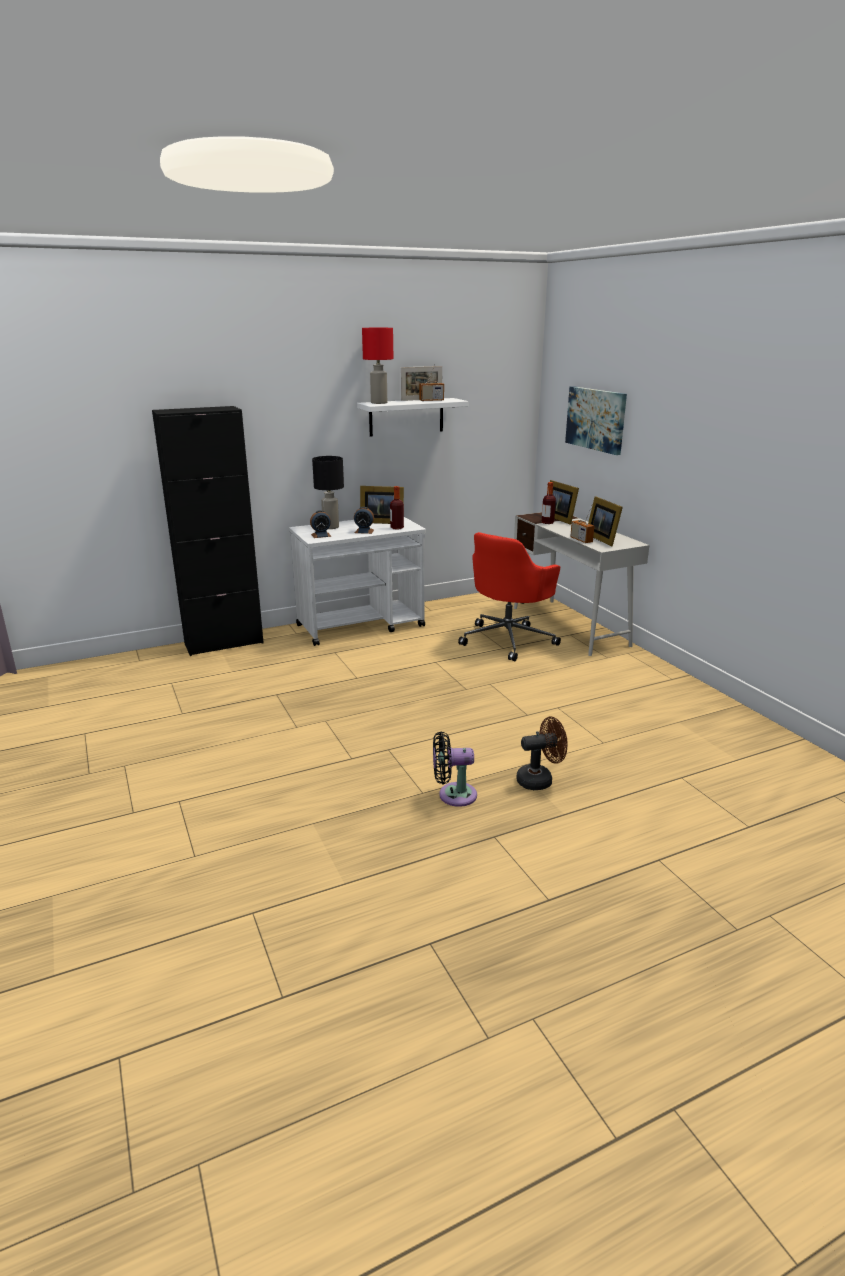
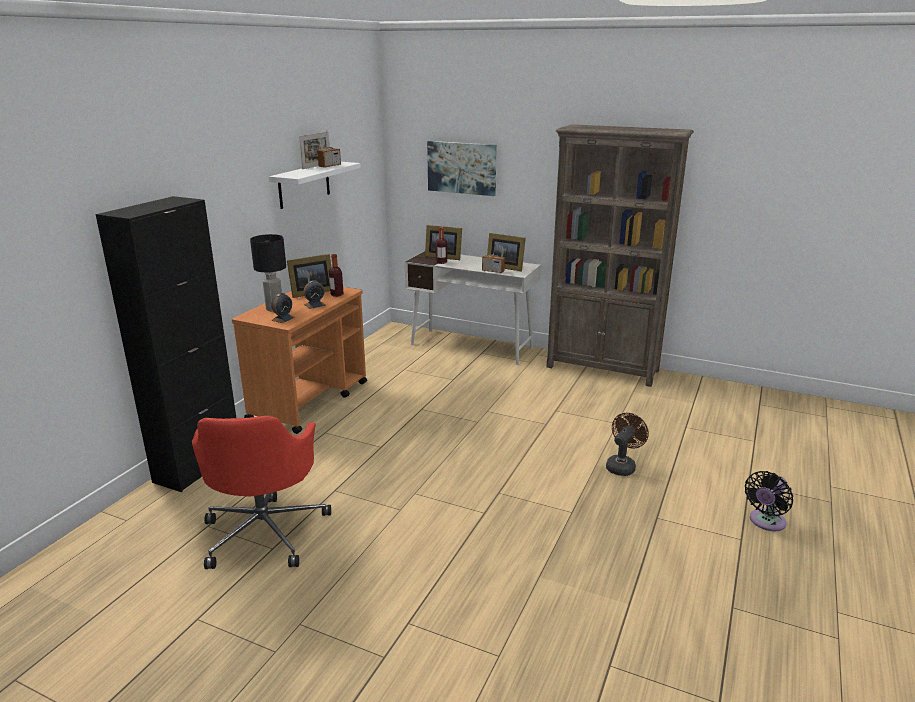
camera: 40 degrees left, 0 degrees up
white cart [289,517,426,646] -> orange cart [232,287,367,434]
red table lamp [362,328,393,404] -> none
black fan [433,731,477,807] -> black fan moved to [745,471,793,531]
red office chair [458,532,561,661] -> red office chair moved to [192,416,331,569]
none -> brown bookcase [547,124,694,387]

